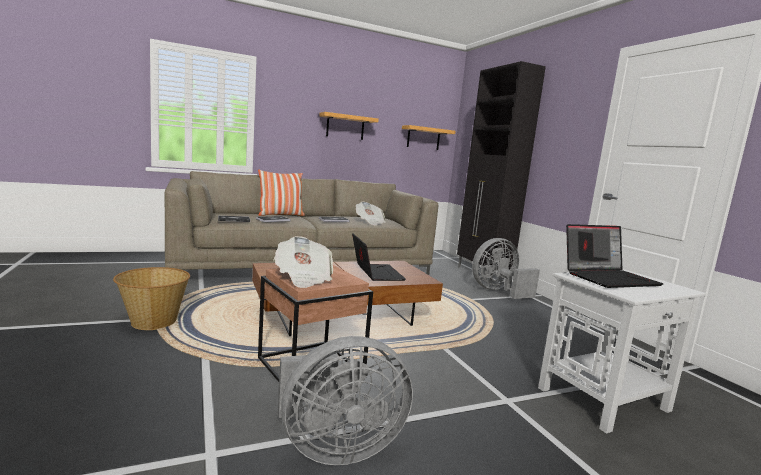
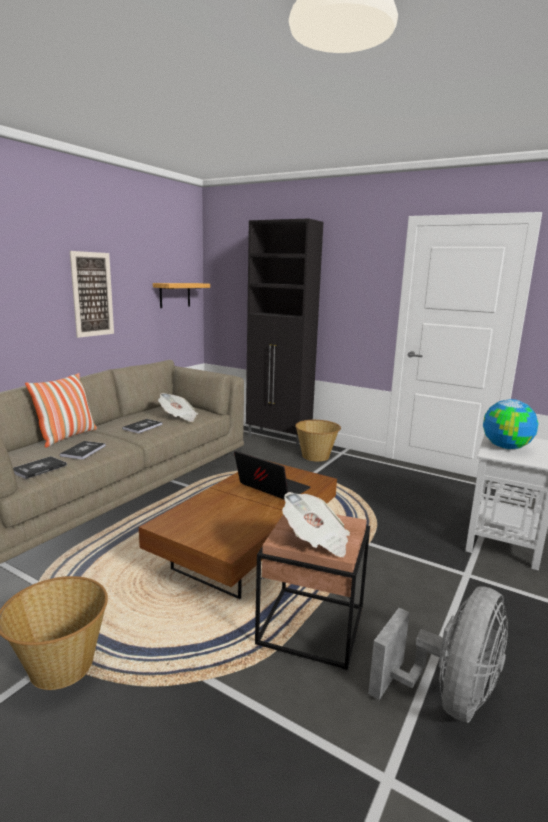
camera: 35 degrees left, 5 degrees up
shelf [319,112,379,140] -> picture [70,251,114,338]
grey fan [472,238,540,299] -> basket [295,420,341,462]
laptop [566,224,663,288] -> globe [483,399,539,449]

